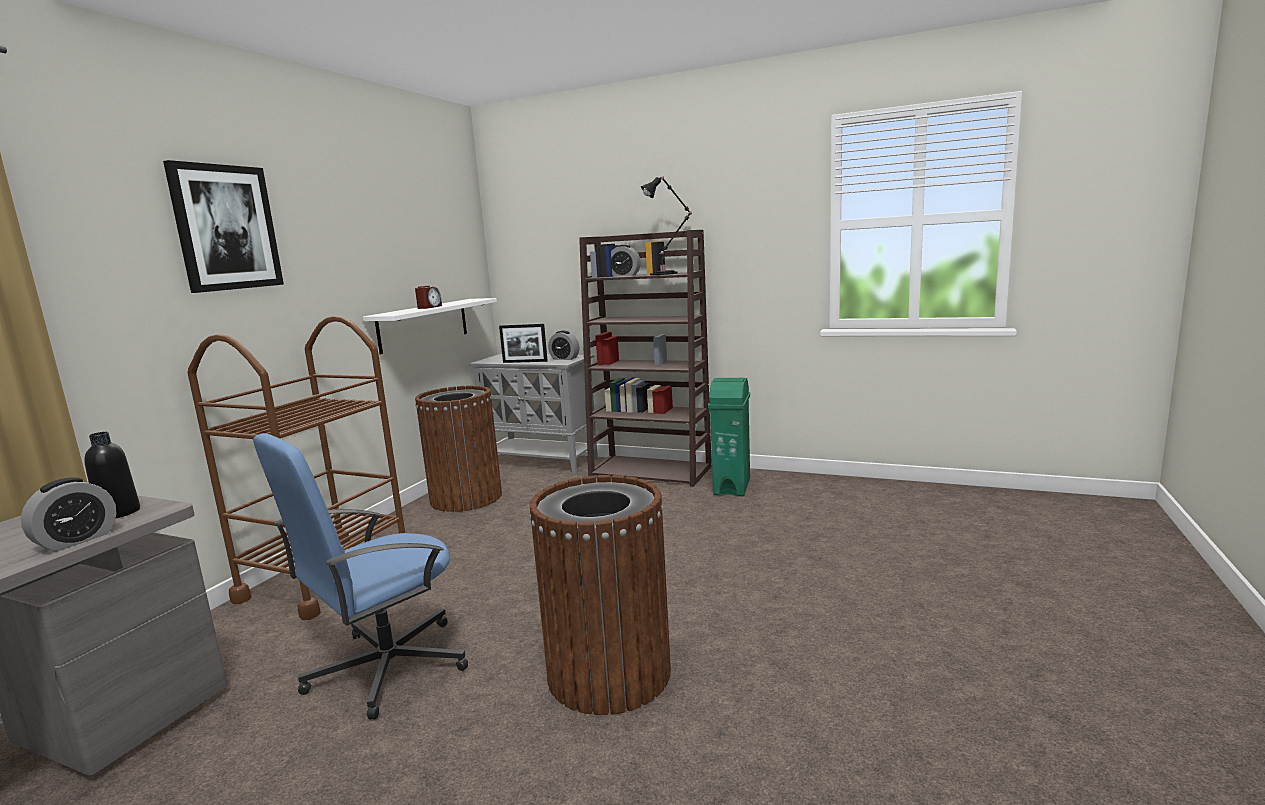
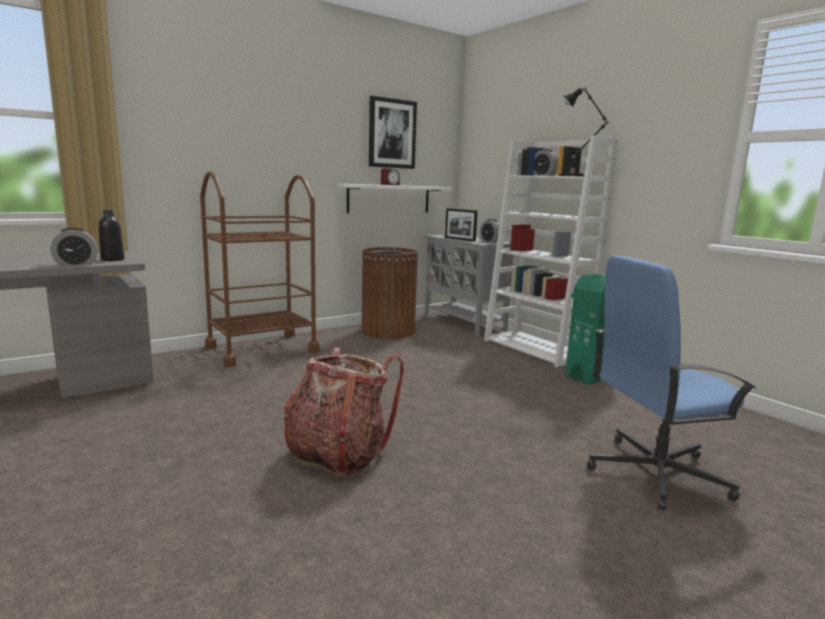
camera: 30 degrees right, 0 degrees up
picture [163,160,284,293] -> picture moved to [369,96,417,169]
blue office chair [253,433,468,720] -> blue office chair moved to [587,255,756,511]
brown trash can [529,475,671,715] -> backpack [284,347,404,477]
brown bookcase [579,230,712,487] -> white bookcase [484,135,618,367]

